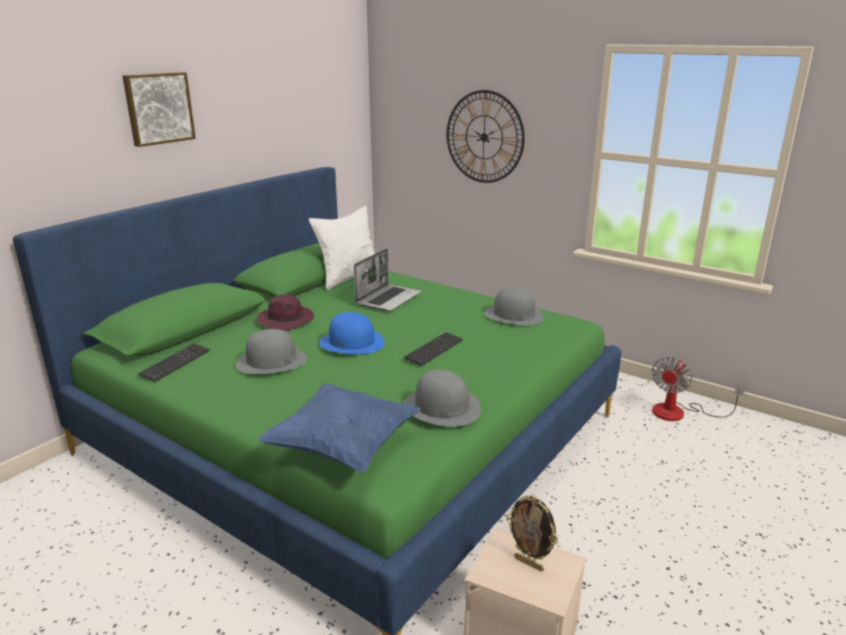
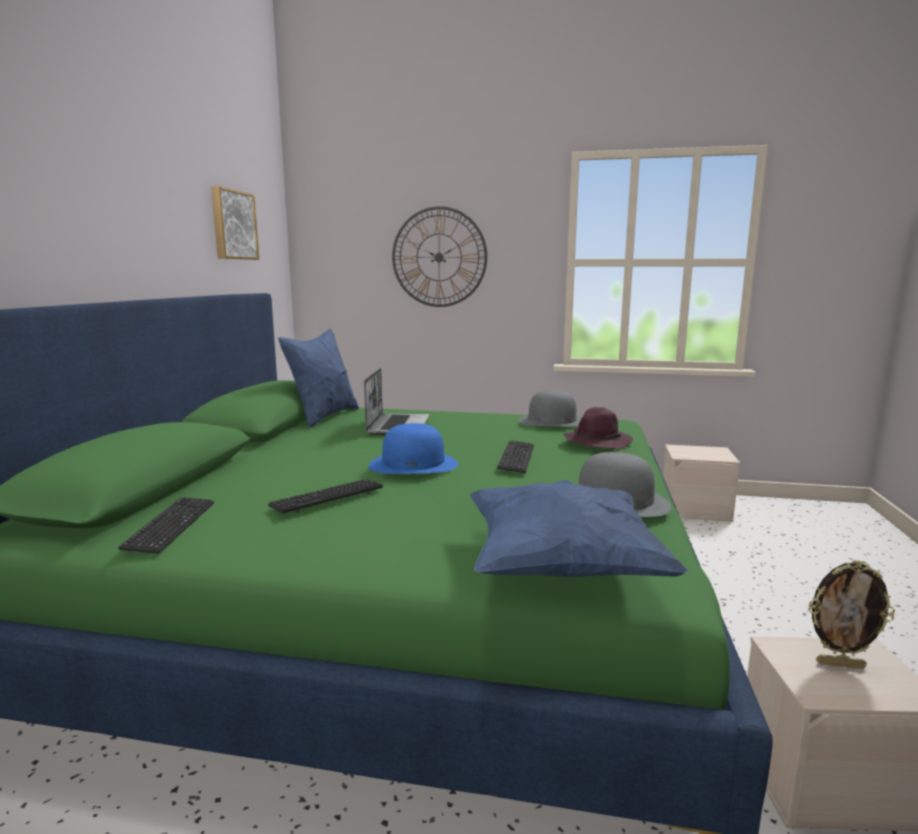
camera: 25 degrees left, 10 degrees down
picture [122,72,196,147] -> picture moved to [211,186,259,260]
grey hat [236,329,307,374] -> keyboard [268,479,383,513]
purple hat [257,294,314,331] -> purple hat moved to [563,407,633,450]
white pillow [309,206,374,290] -> blue pillow [278,329,359,428]
fan [652,357,745,421] -> beige storage box [663,444,740,522]

